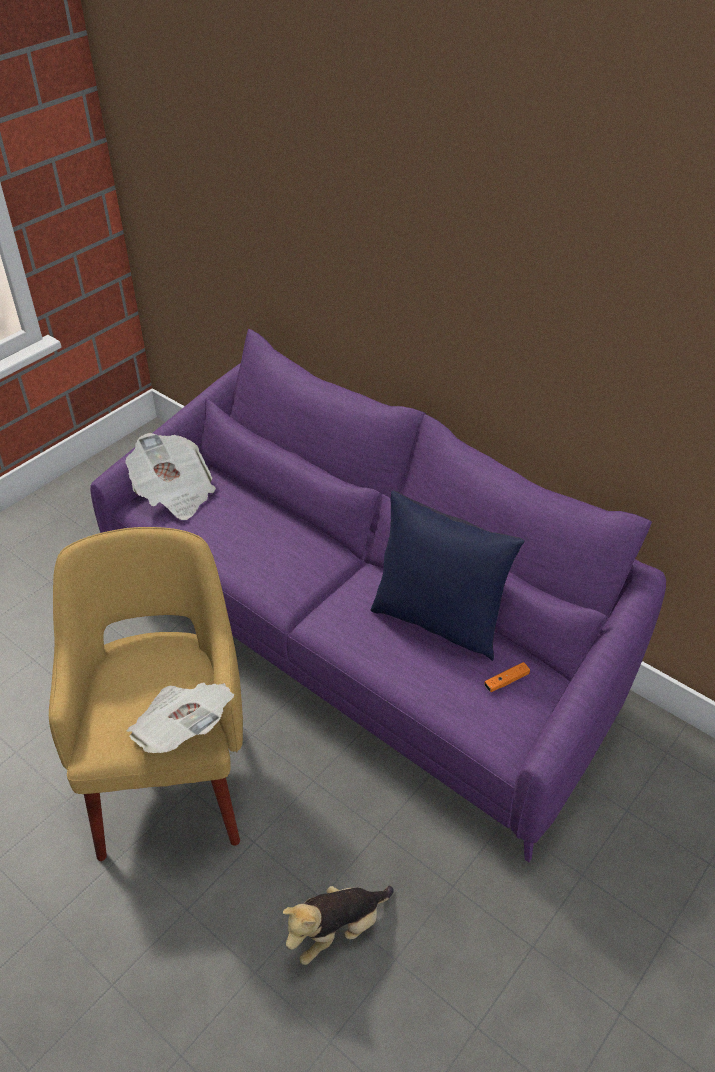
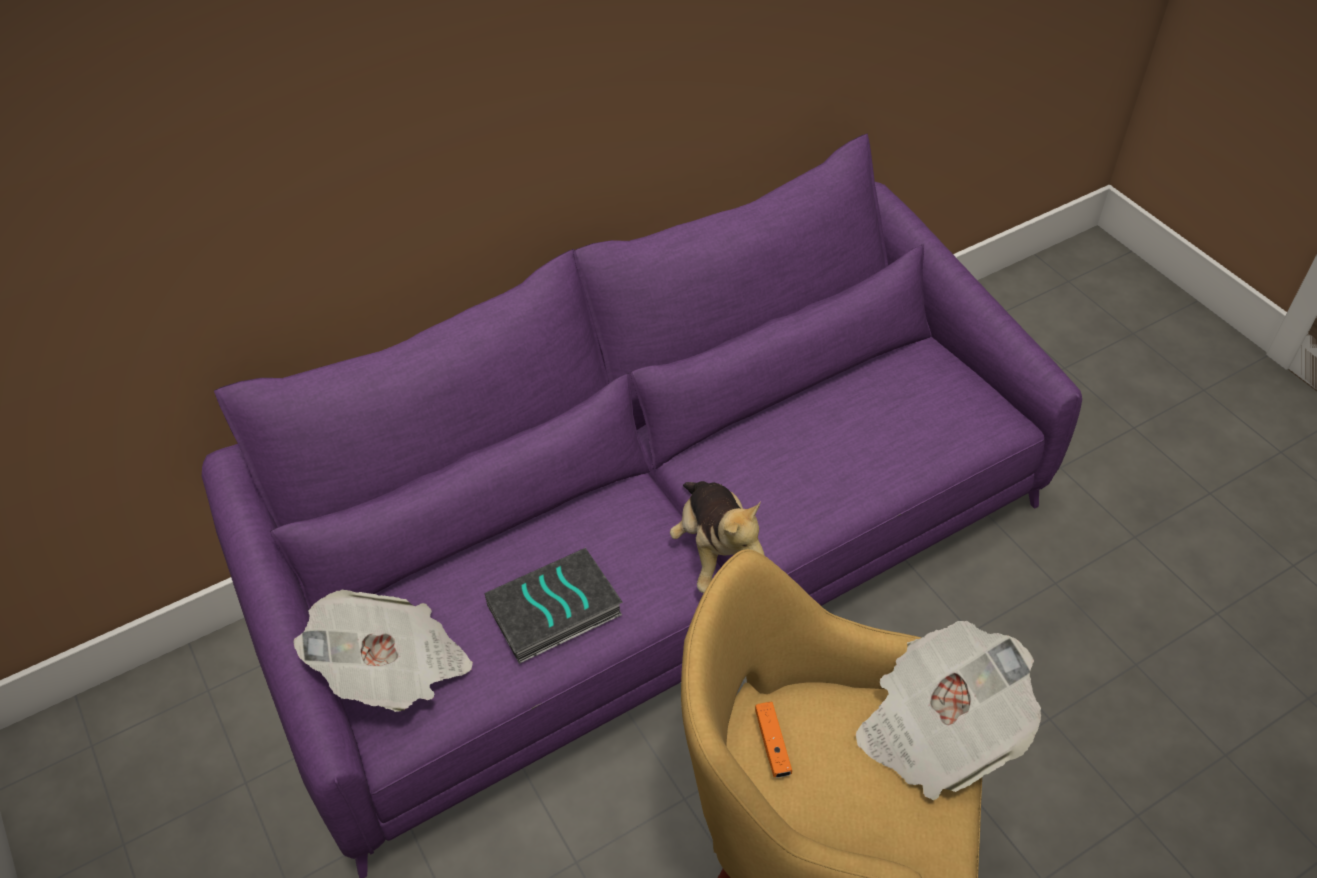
camera: 70 degrees left, 5 degrees up
plush toy [283,886,394,965] -> plush toy moved to [670,481,765,593]
blue pillow [371,491,525,661] -> none
orange game controller [484,662,530,692] -> orange game controller moved to [755,702,792,778]
none -> book [485,548,623,664]

